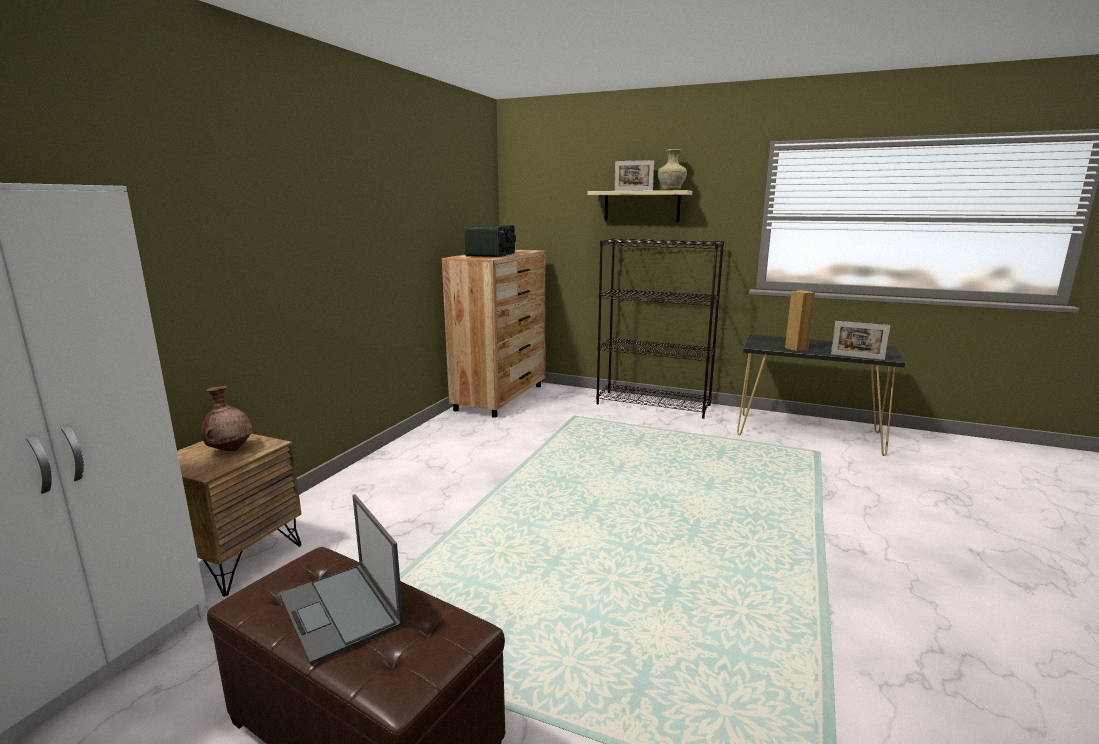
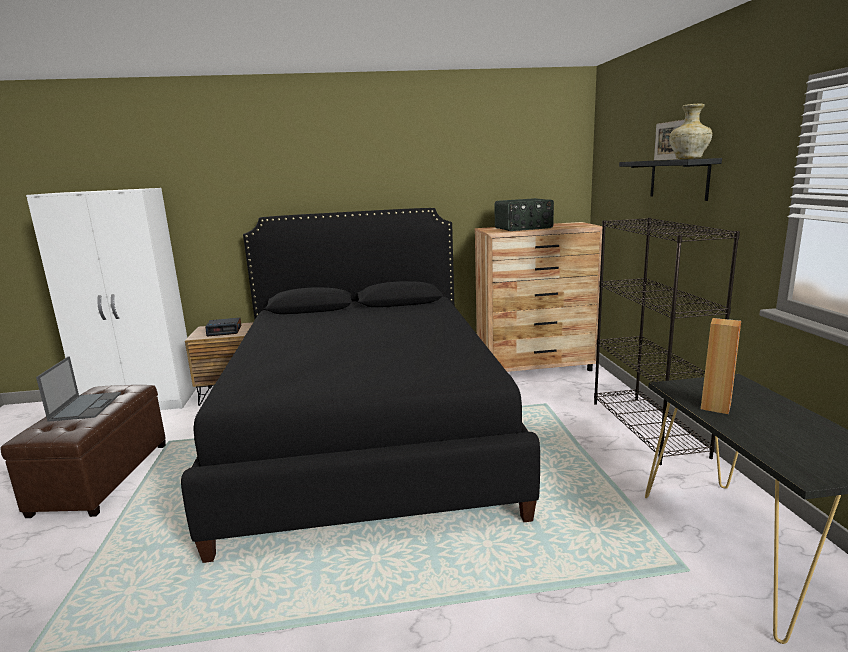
camera: 60 degrees right, 0 degrees up
brown vase [201,386,253,451] -> alarm clock [205,318,241,336]
laptop [280,494,404,665] -> laptop turned 150 degrees clockwise [36,356,121,422]
beige shelf [587,190,692,222] -> black shelf [619,158,722,201]
picture frame [831,321,891,360] -> none
none -> black bed [181,208,540,563]

